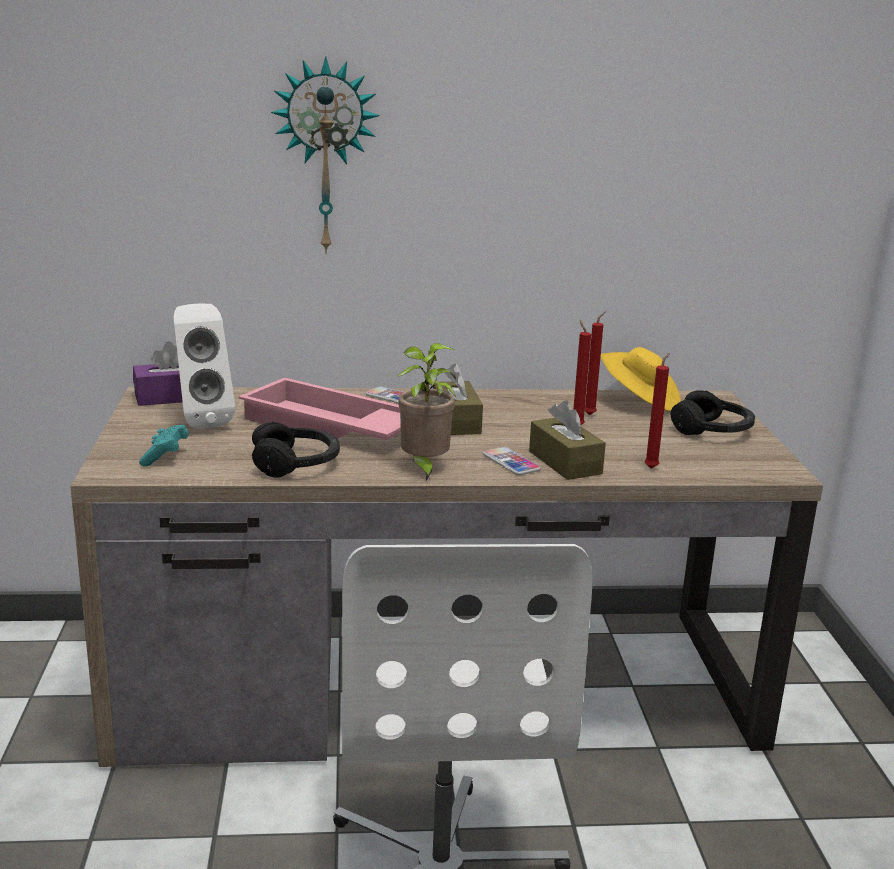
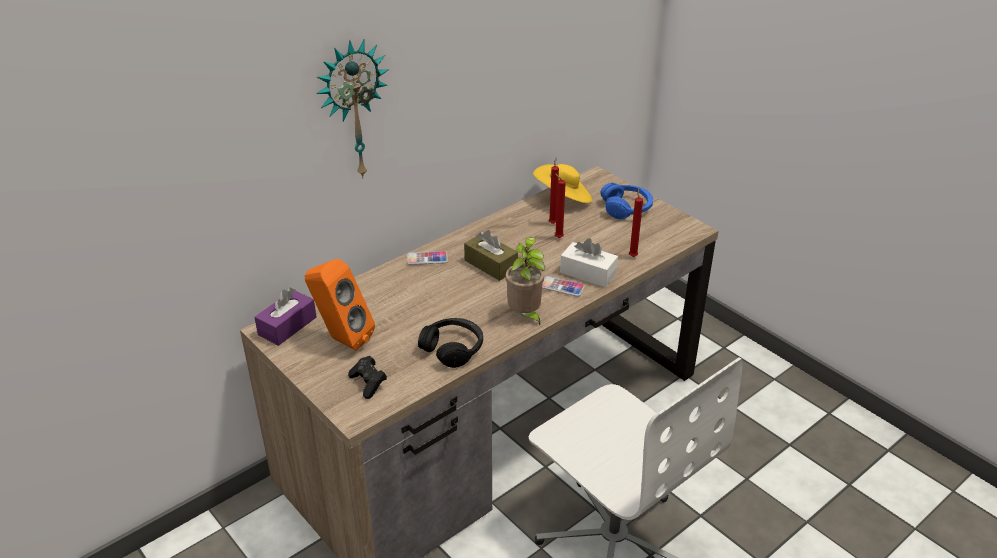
camera: 35 degrees left, 15 degrees up
turquoise game controller [139,425,189,466] -> black game controller [348,356,387,399]
white speaker [174,304,235,429] -> orange speaker [305,259,375,351]
pink tray [239,378,401,440] -> none
brown tissue box [529,400,606,480] -> white tissue box [560,238,618,287]
black headphones [671,390,755,435] -> blue headphones [600,182,653,219]

